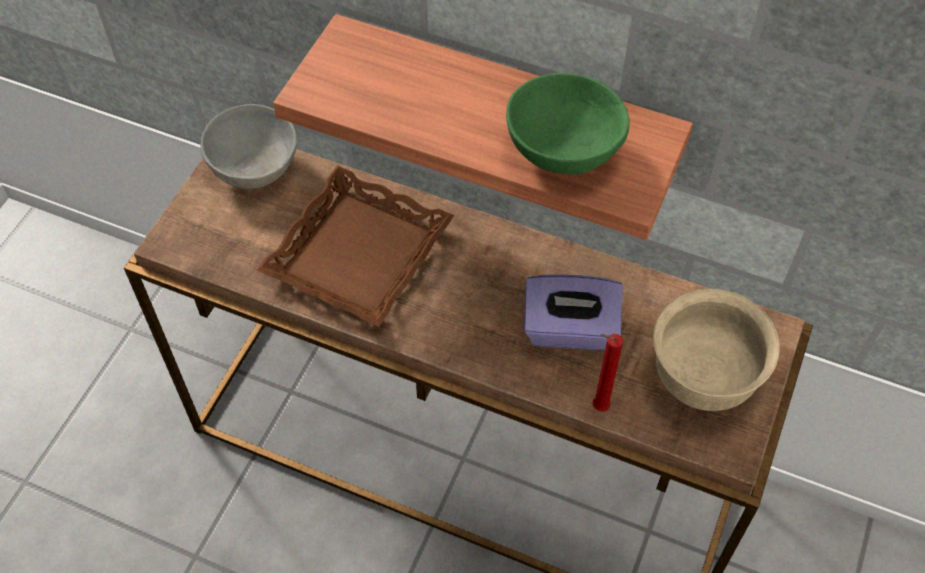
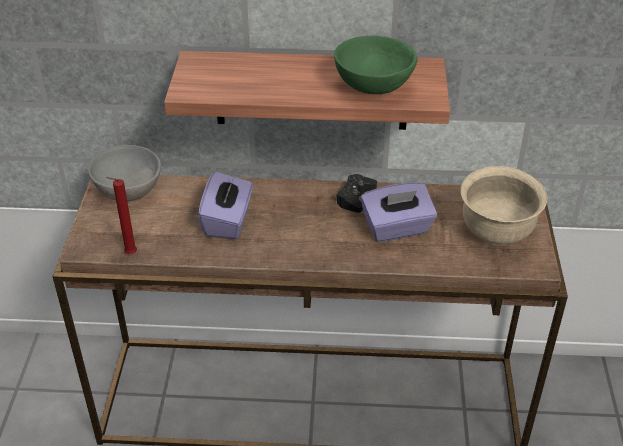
camera: 20 degrees left, 15 degrees down
brown tray [257,165,455,327] -> purple tissue box [198,172,253,239]
red candle [593,334,623,412] -> red candle moved to [106,177,137,254]
none -> black game controller [336,174,377,213]

